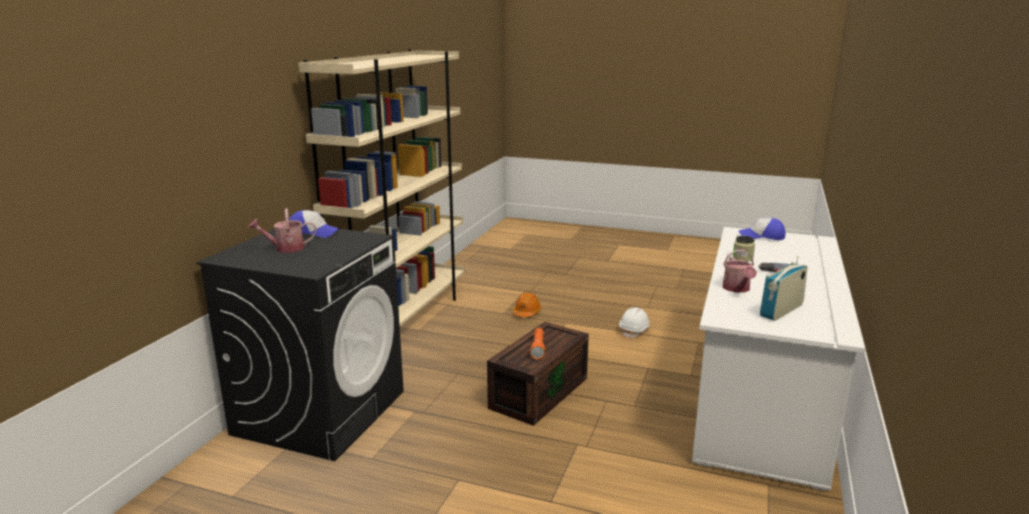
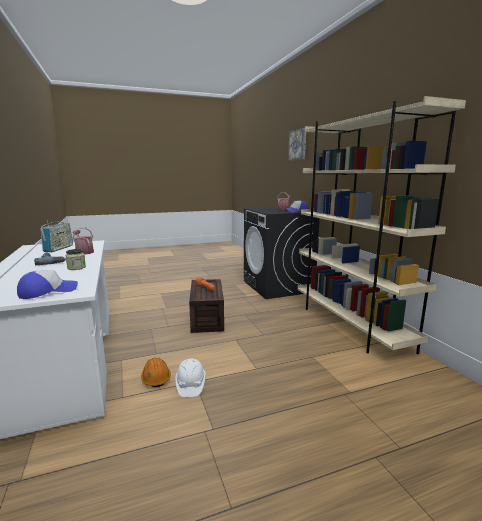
camera: 140 degrees right, 5 degrees down
orange hard hat [513,292,541,317] -> orange hard hat moved to [141,357,171,387]
none -> picture [288,128,306,160]

